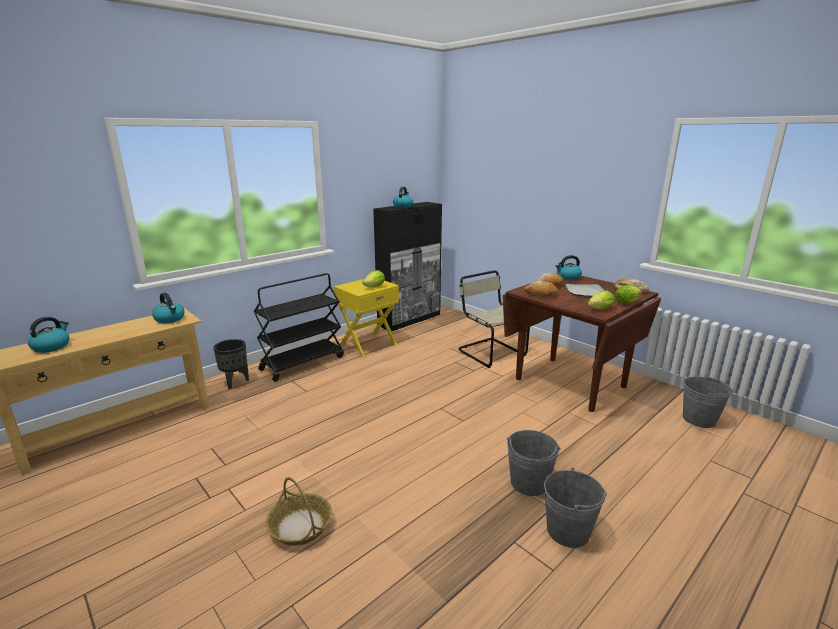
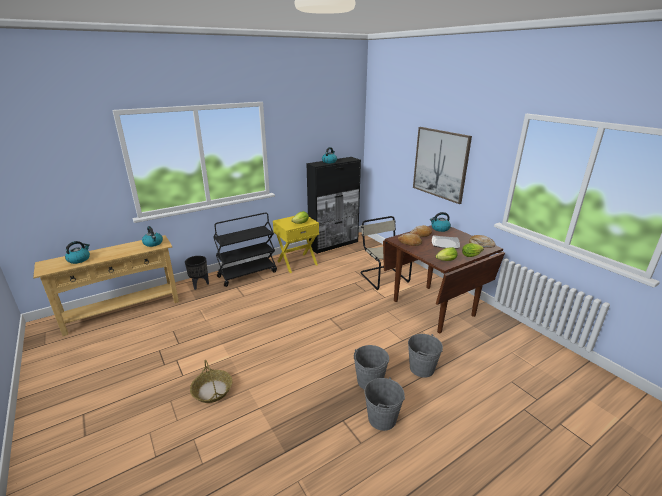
camera: 10 degrees right, 5 degrees up
grey bucket [683,375,733,428] -> grey bucket moved to [408,334,443,378]
none -> picture [413,127,472,204]

